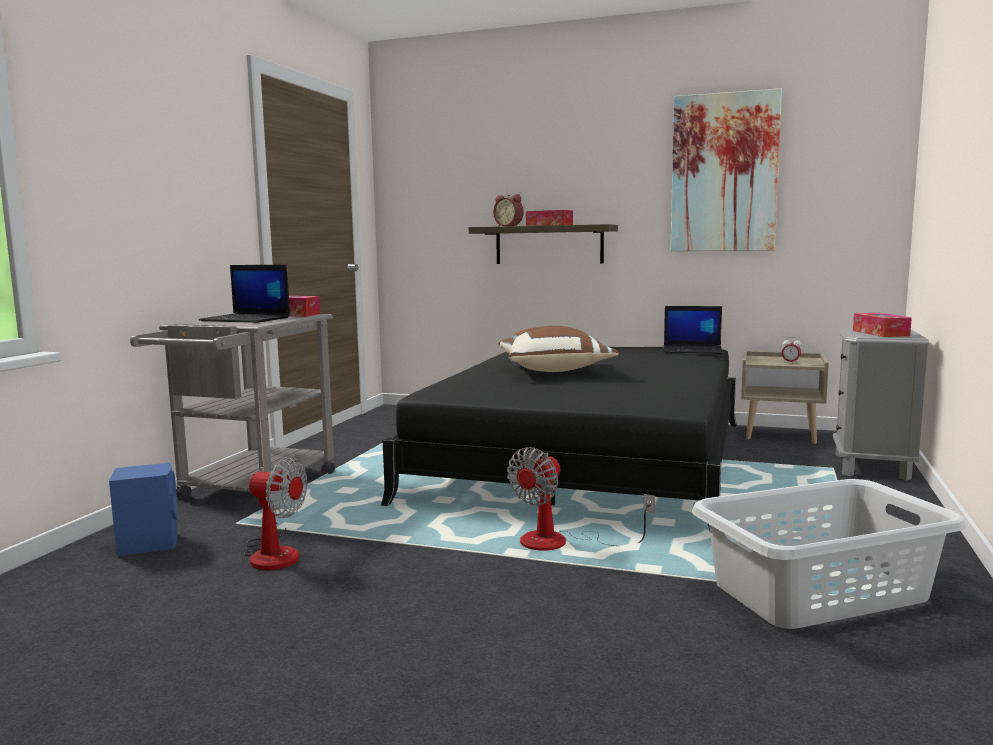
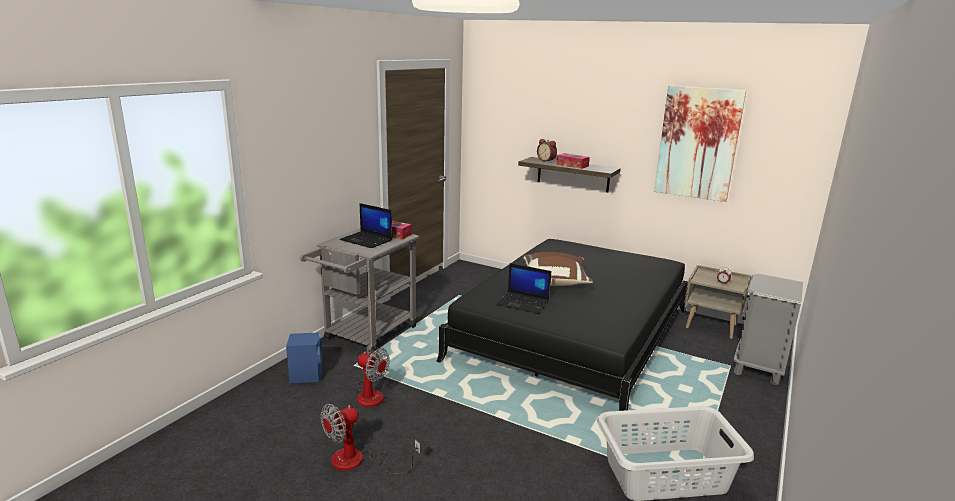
camera: 10 degrees right, 10 degrees up
fan [507,447,655,551] -> fan moved to [321,404,420,475]
laptop [663,306,723,354] -> laptop moved to [496,263,551,314]
tissue box [853,313,912,337] -> none

